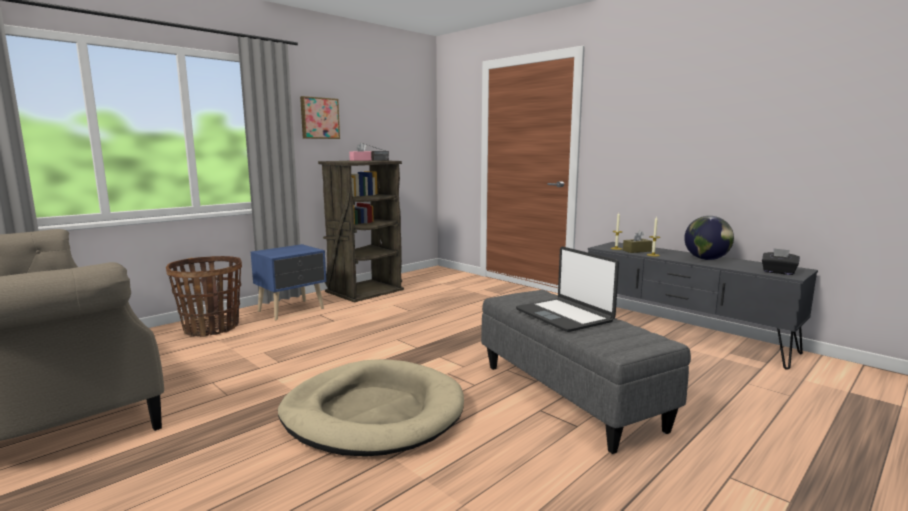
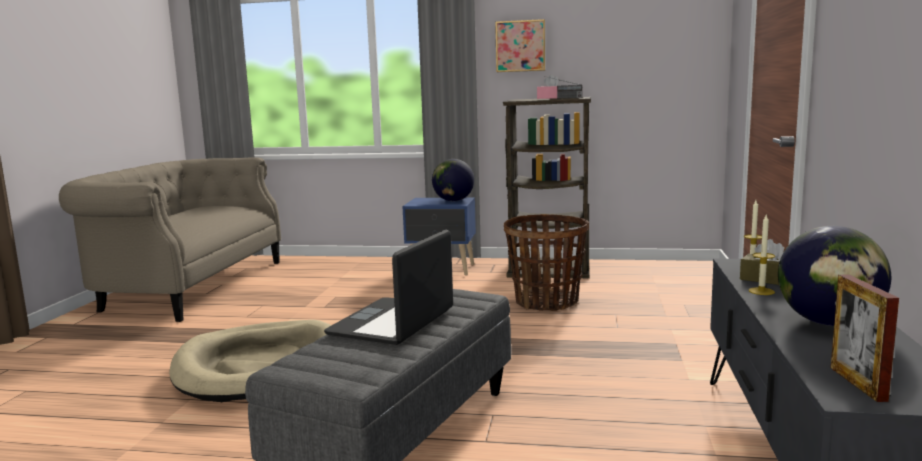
camera: 55 degrees right, 0 degrees up
basket [166,256,242,337] -> basket moved to [504,214,589,311]
black tissue box [762,248,800,275] -> picture frame [831,274,899,402]
none -> globe [432,159,474,201]

